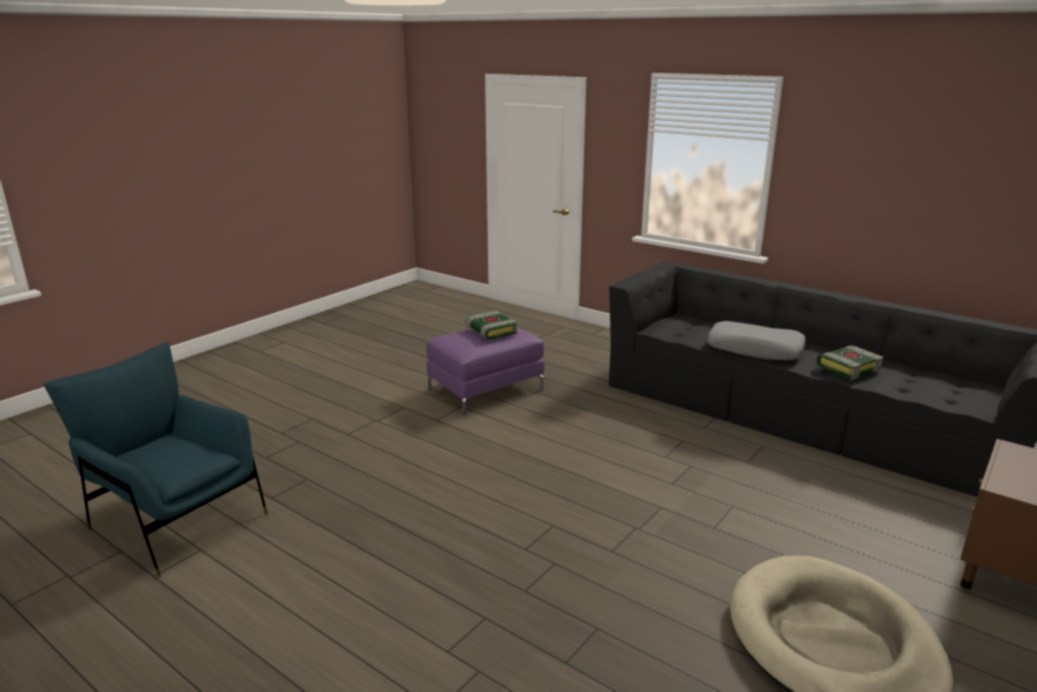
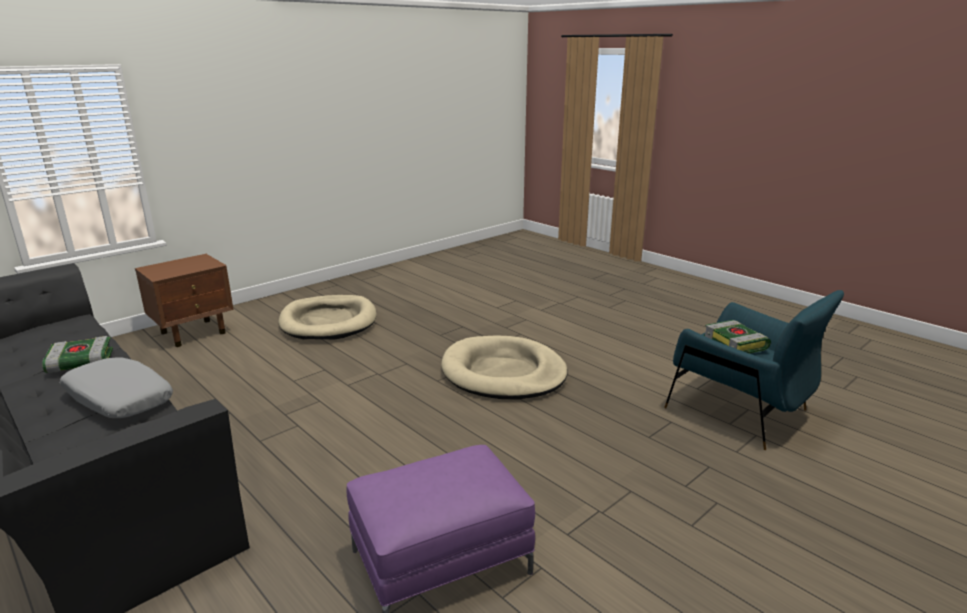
camera: 170 degrees left, 0 degrees up
book [465,311,517,340] -> book moved to [704,320,771,353]
none -> beige dog bed [441,335,568,400]

